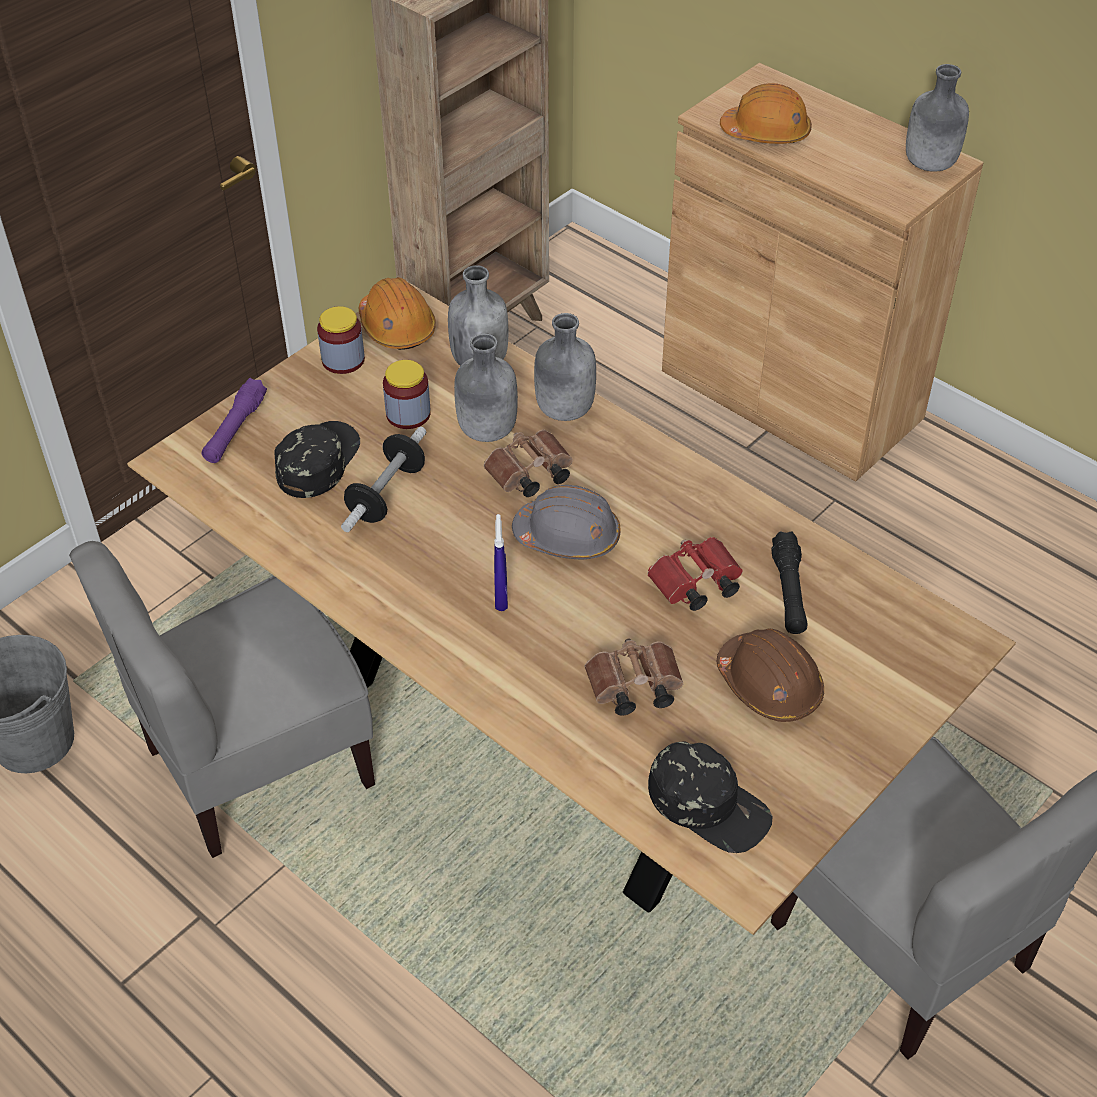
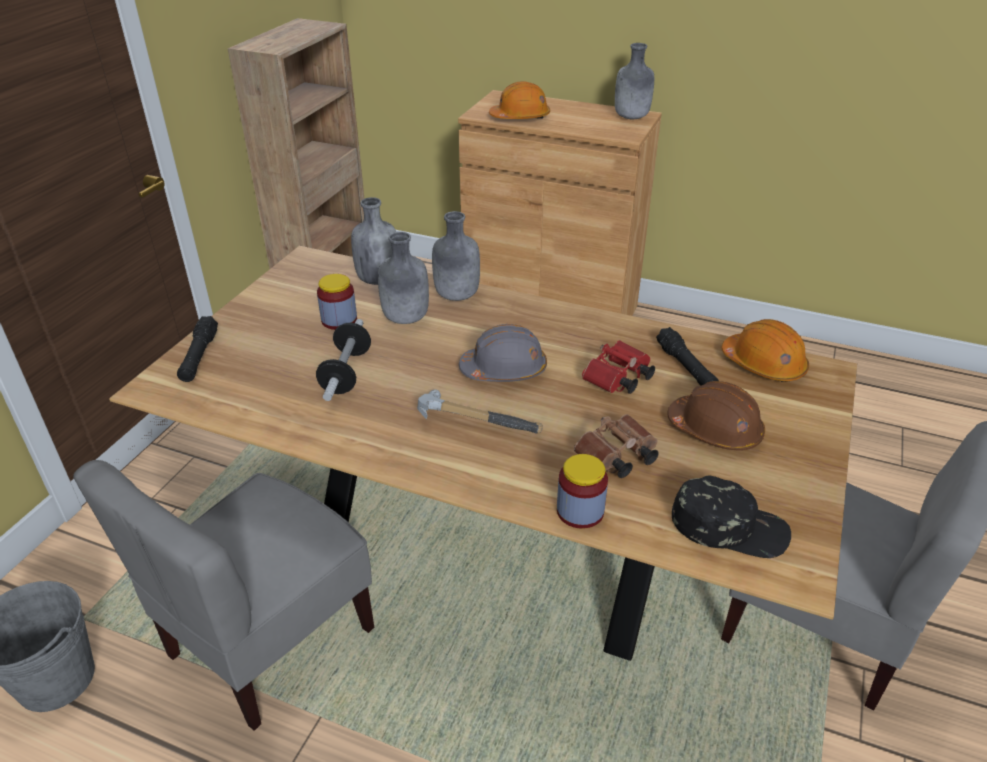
camera: 20 degrees left, 10 degrees down
purple flashlight [202,378,267,463] -> black flashlight [177,316,218,382]
black cap [274,421,360,498] -> none
jar [317,306,365,374] -> jar moved to [557,454,608,529]
orange hard hat [359,277,436,350] -> orange hard hat moved to [721,319,809,382]
brown binoculars [484,430,573,497] -> none
blue spray bottle [494,514,508,611] -> hammer [417,389,543,434]

